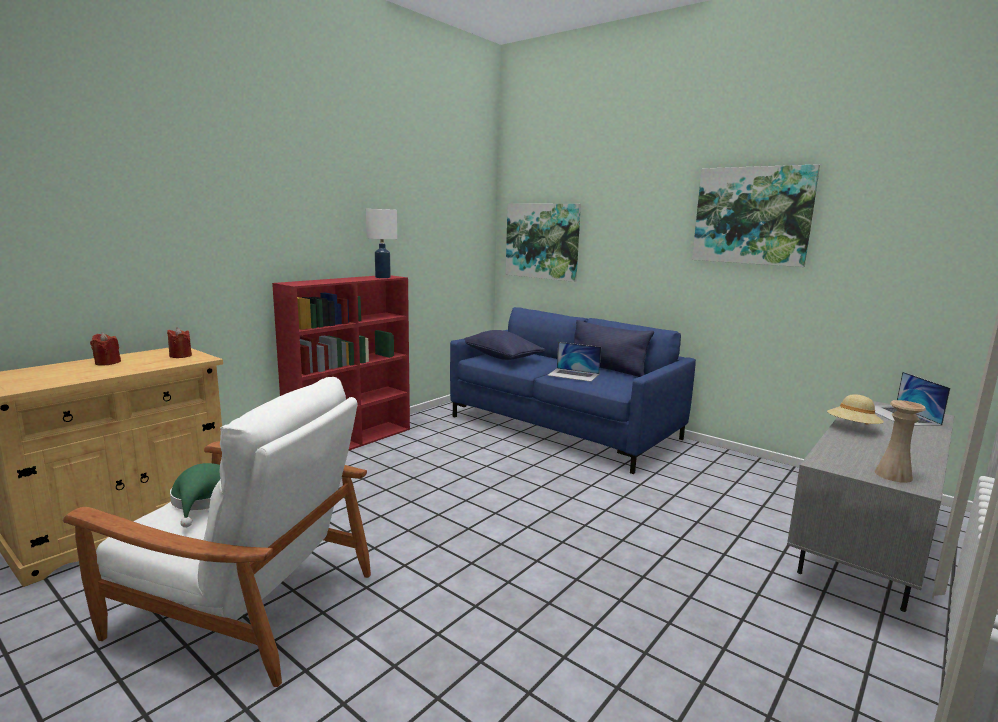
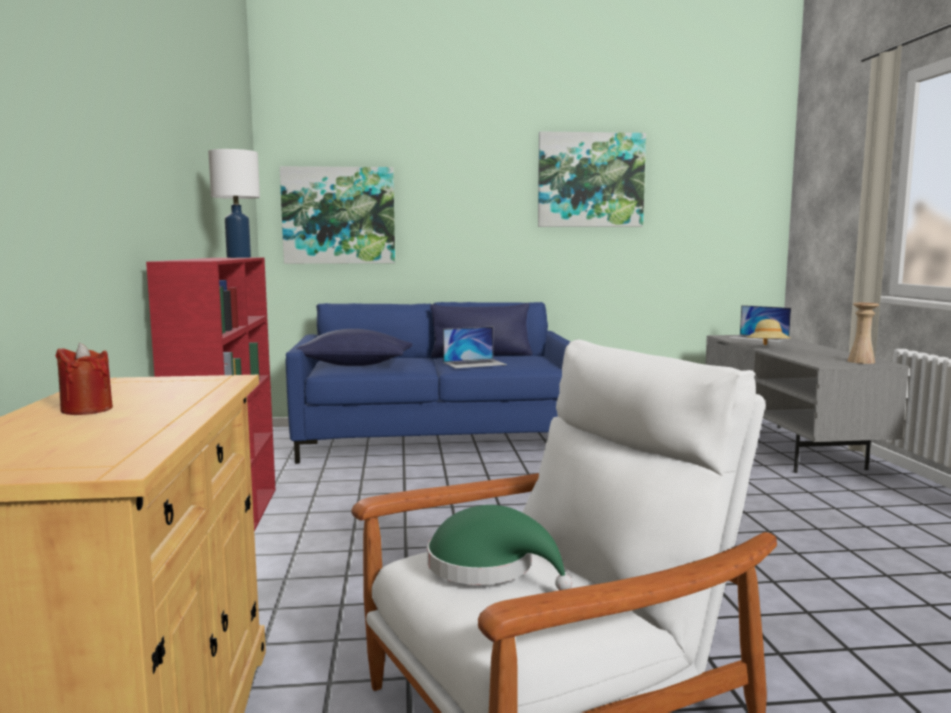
camera: 45 degrees left, 5 degrees down
red candle [167,327,192,358] -> none

